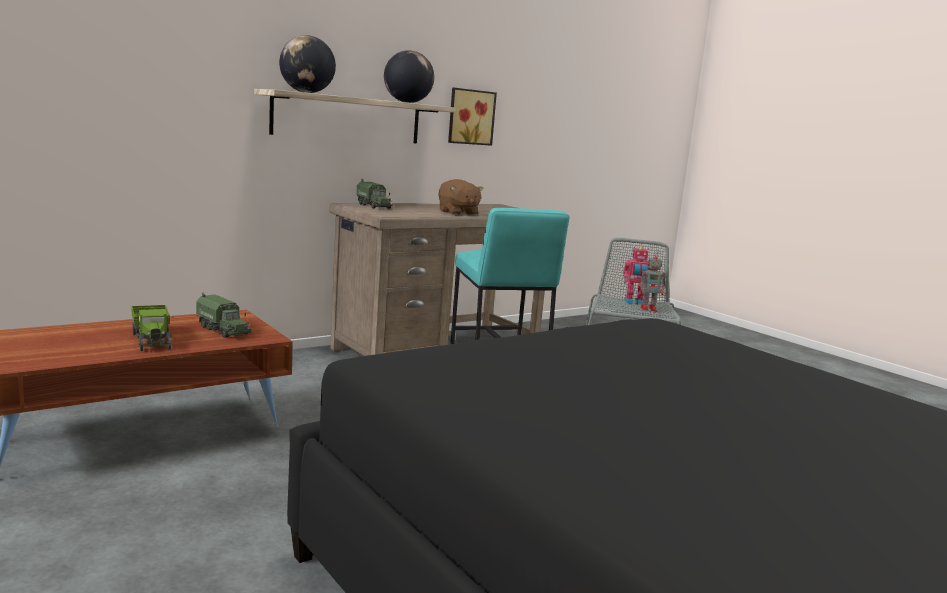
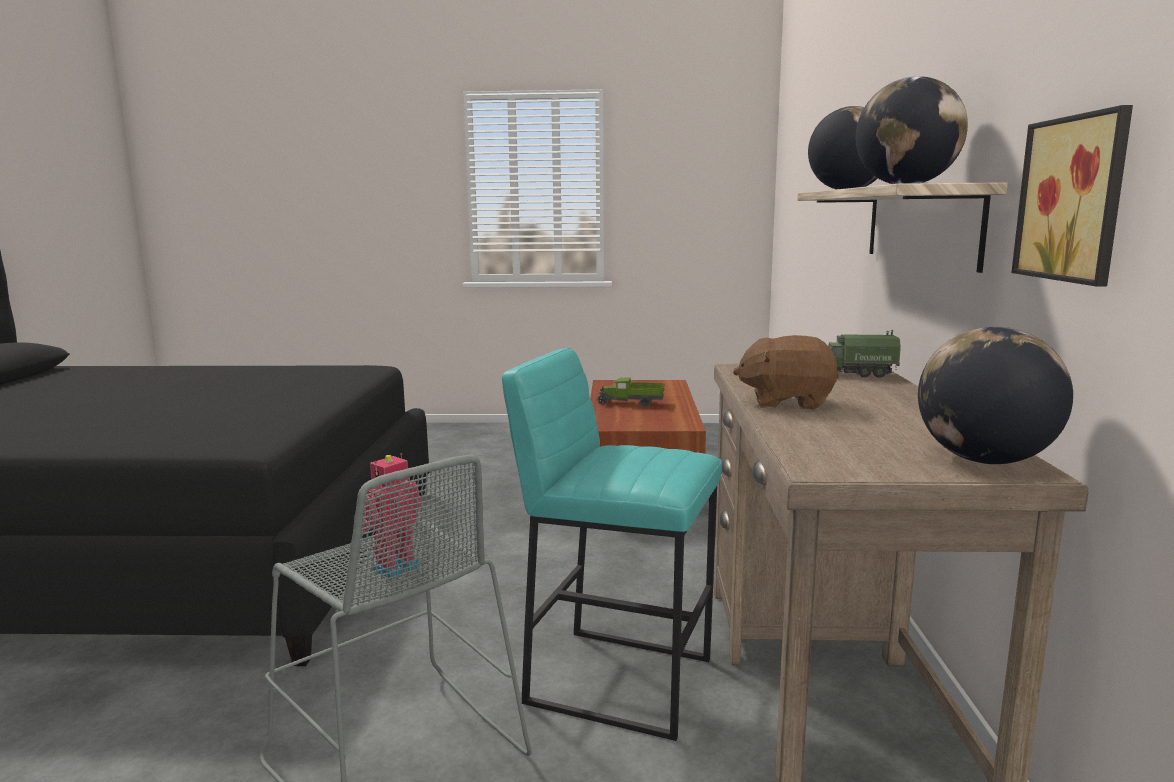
camera: 130 degrees right, 0 degrees up
toy truck [196,293,252,338] -> none
toy robot [640,251,666,311] -> none
none -> globe [918,327,1073,464]

